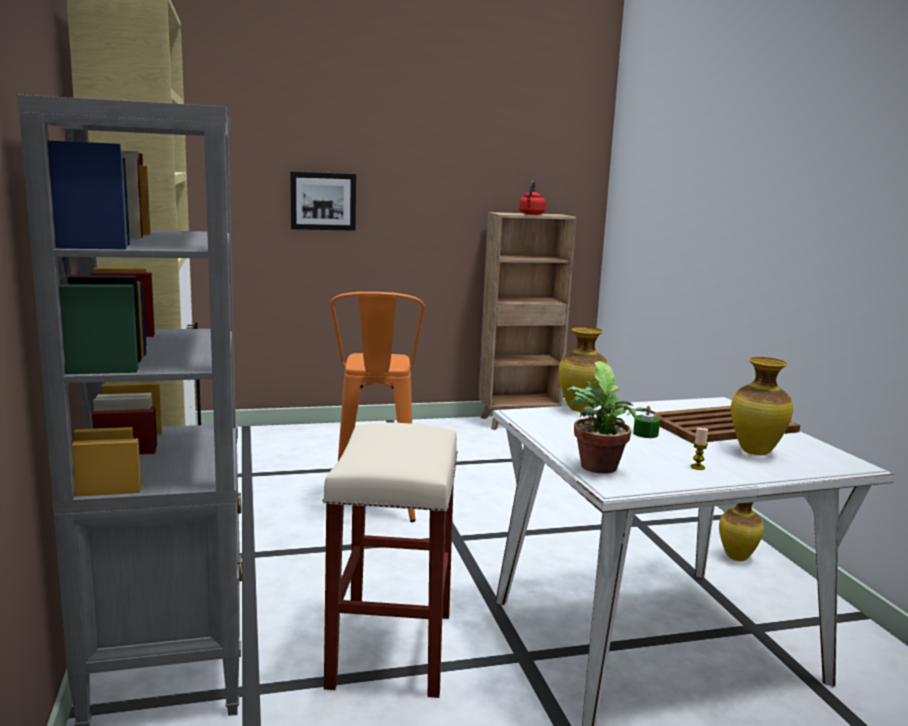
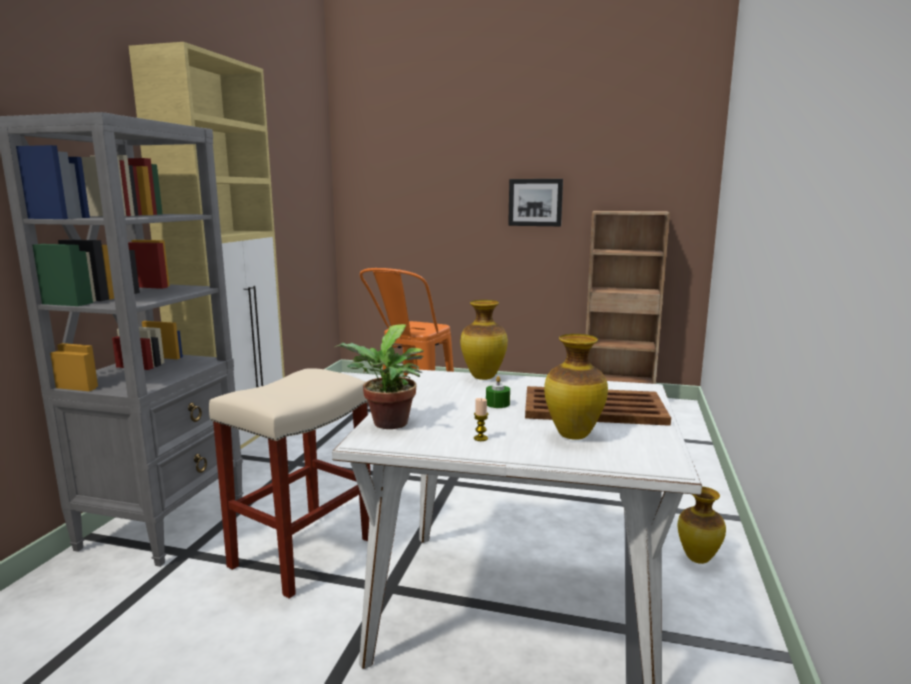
camera: 30 degrees right, 0 degrees up
picture [290,171,356,231] -> picture moved to [508,179,563,226]
red kettle [519,181,546,215] -> none

